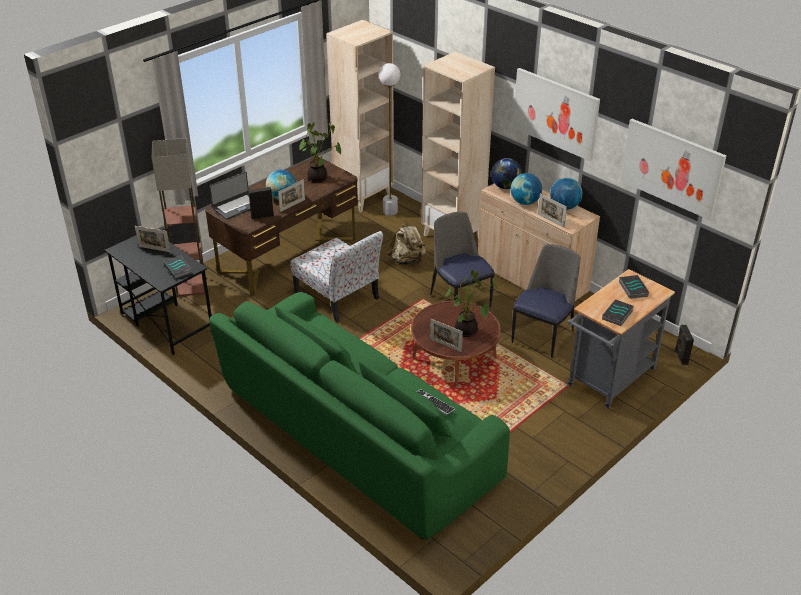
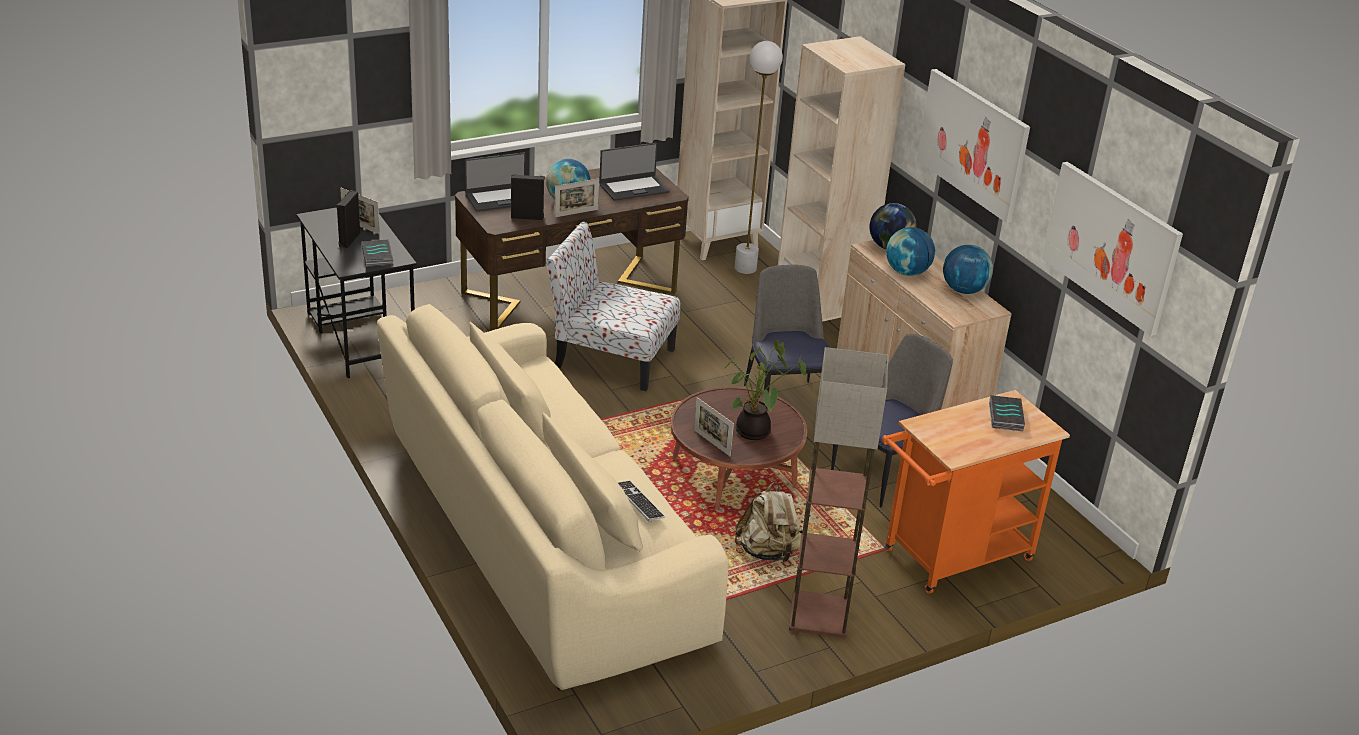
camera: 15 degrees right, 5 degrees down
floor lamp [152,138,207,297] -> floor lamp moved to [789,347,888,638]
green sofa [209,292,510,540] -> beige sofa [377,304,729,691]
chair [290,231,383,322] -> chair turned 135 degrees clockwise [546,222,681,391]
potted plant [299,122,341,183] -> laptop [599,143,670,201]
beige backpack [388,221,426,264] -> beige backpack moved to [734,482,803,562]
picture frame [538,193,567,228] -> none
grey cart [567,269,675,409] -> orange cart [882,390,1070,594]
book [602,299,634,326] -> none
black speaker [675,325,694,365] -> black speaker moved to [336,190,360,248]

